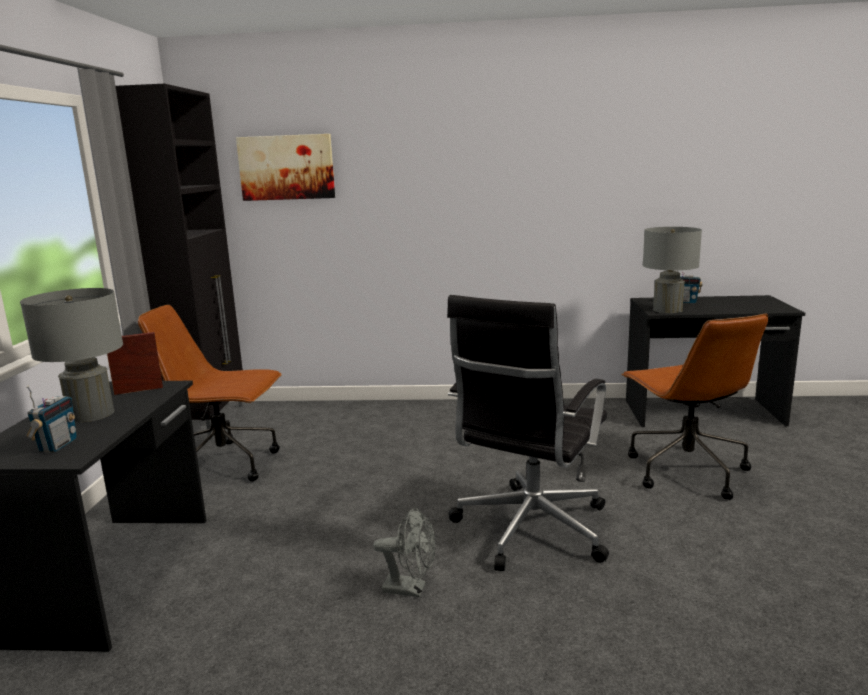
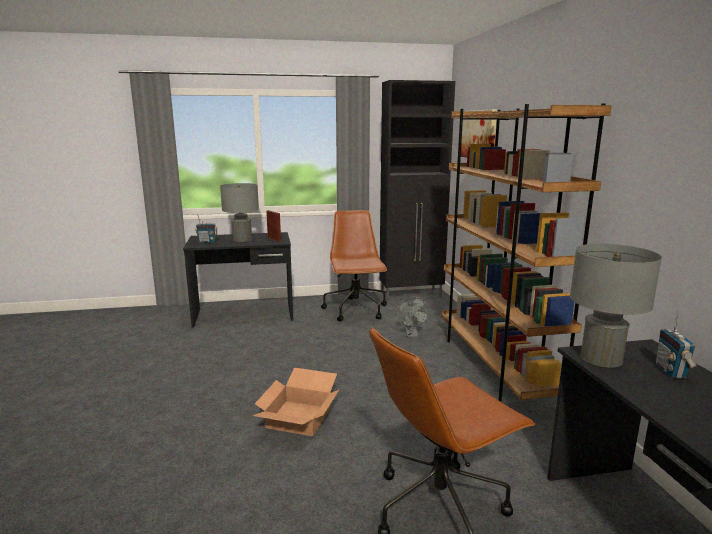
camera: 75 degrees right, 0 degrees up
grey fan [373,508,436,597] -> grey fan moved to [397,296,430,337]
black office chair [447,295,609,571] -> cardboard box [253,368,339,436]
none -> brown bookcase [441,103,612,402]

